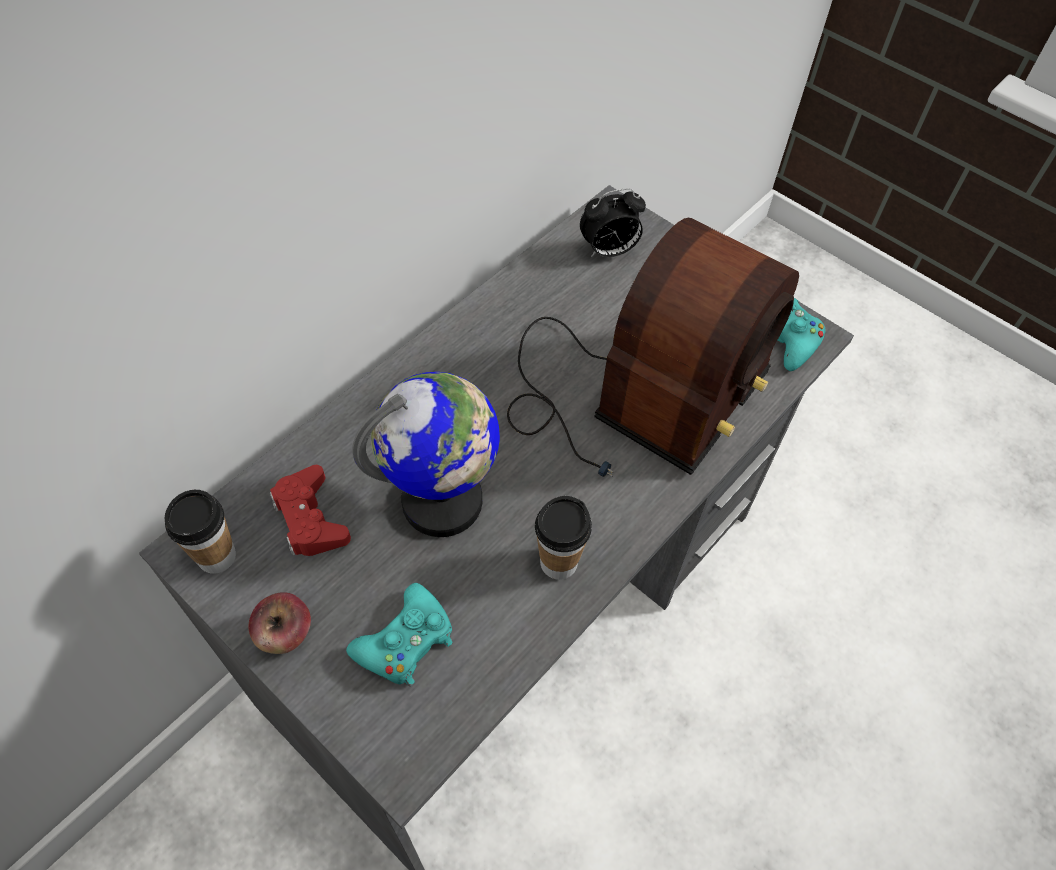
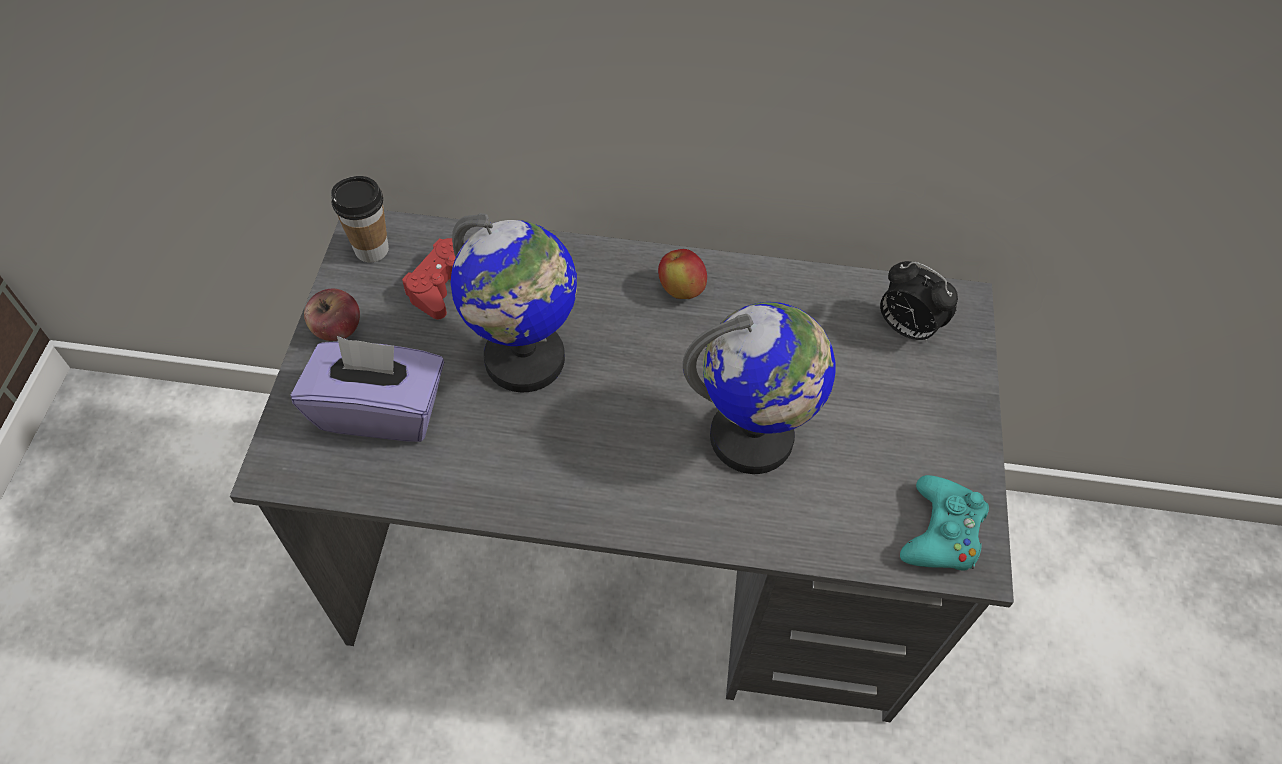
camera: 55 degrees right, 0 degrees up
turquoise game controller [346,583,453,686] -> purple tissue box [291,336,444,442]
radio [507,217,799,477] -> globe [682,302,836,474]
cup [535,496,592,580] -> none
none -> apple [658,249,707,299]

